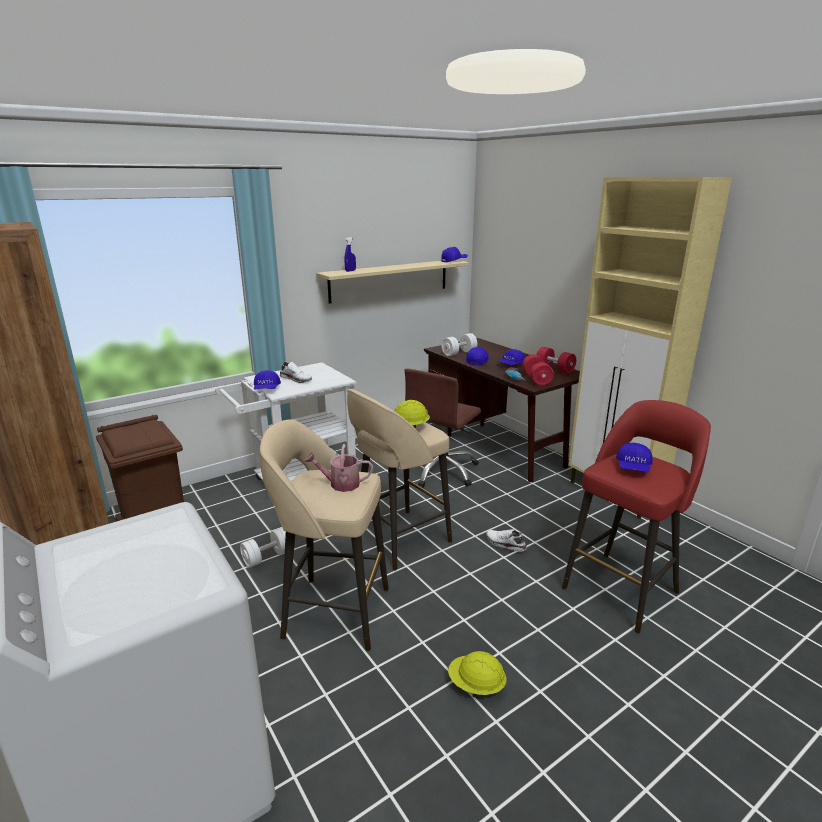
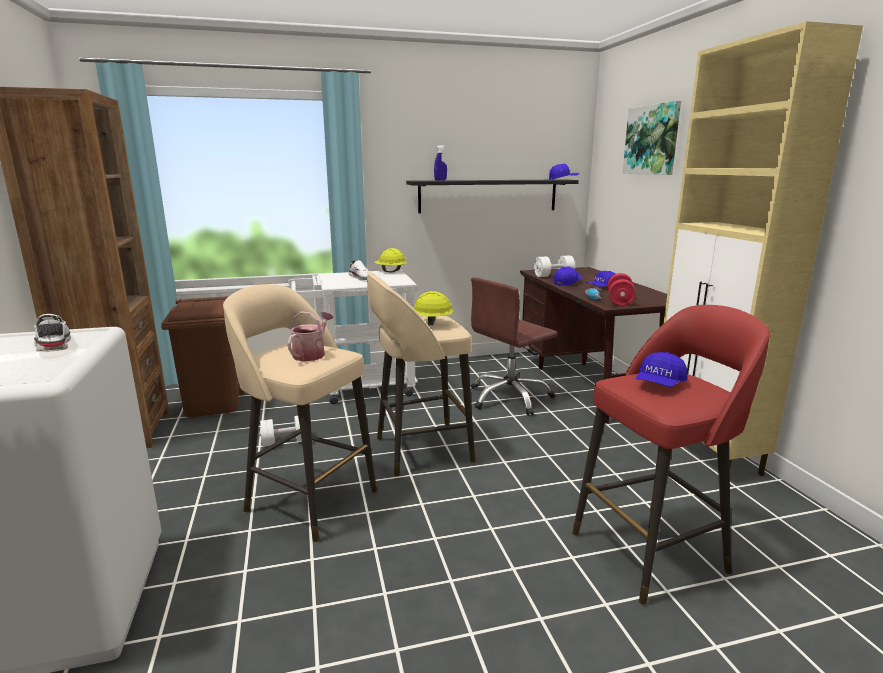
camera: 20 degrees right, 5 degrees down
blue cap [254,370,281,390] -> none
watering can [304,444,373,492] -> watering can turned 90 degrees clockwise [287,311,333,361]
beige shelf [316,260,469,304] -> black shelf [406,179,579,213]
yellow hard hat [448,651,507,698] -> yellow hard hat moved to [375,248,407,272]
white shoe [486,529,527,552] -> white shoe moved to [33,314,71,352]
red dumbbell [536,347,576,374] -> none
none -> picture [623,101,681,175]

